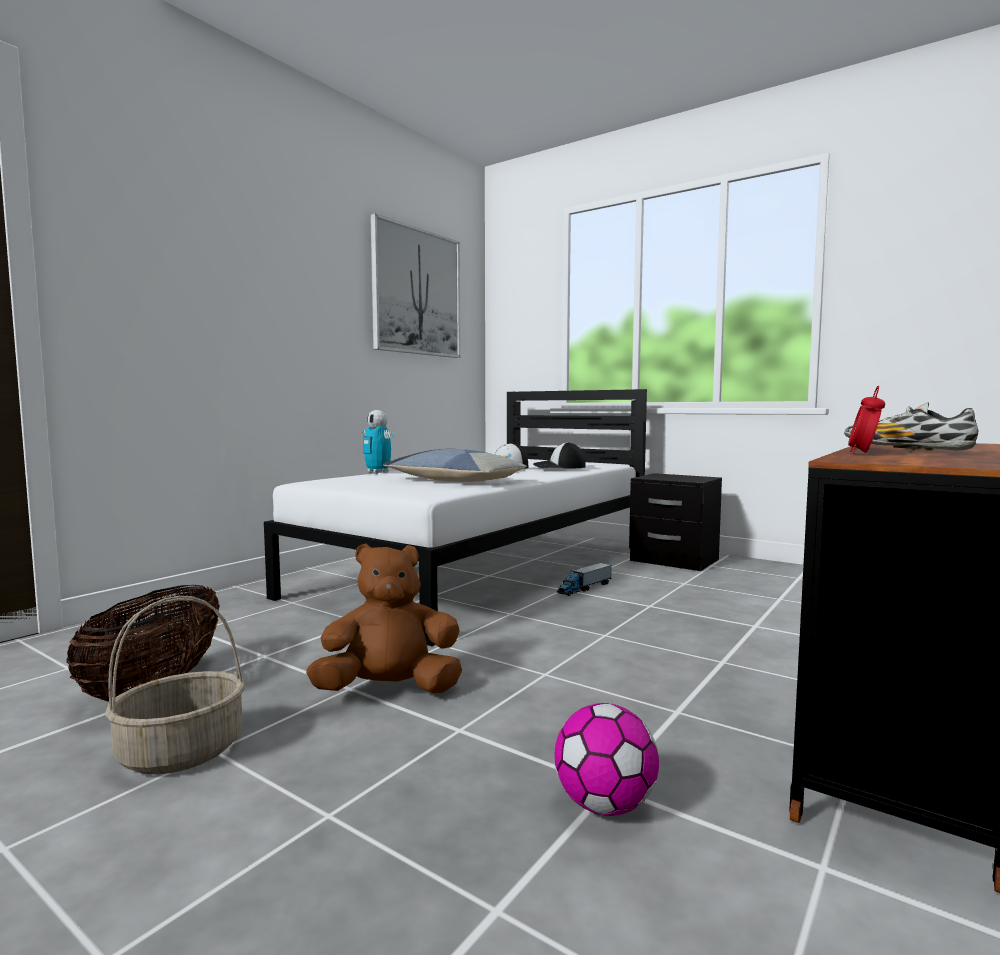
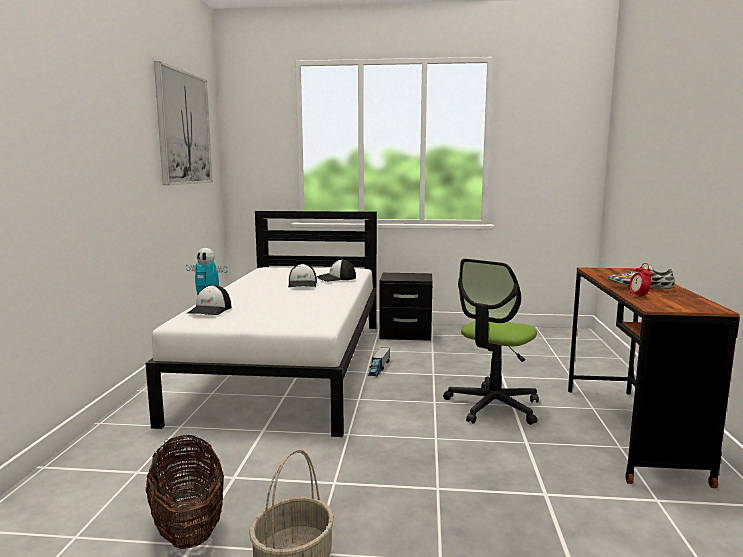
camera: 30 degrees left, 5 degrees up
brown plush toy [306,543,462,693] -> none
pillow [383,449,527,482] -> none
football [554,703,659,816] -> none
none -> cap [187,285,231,315]
none -> office chair [443,259,539,425]

